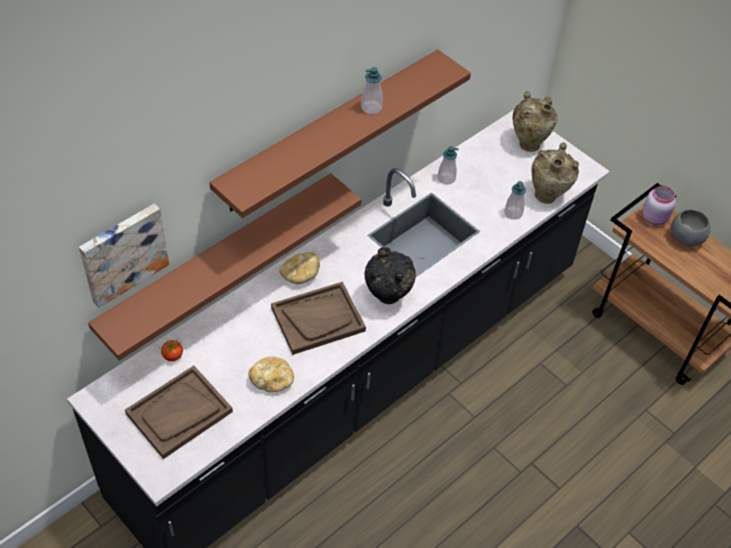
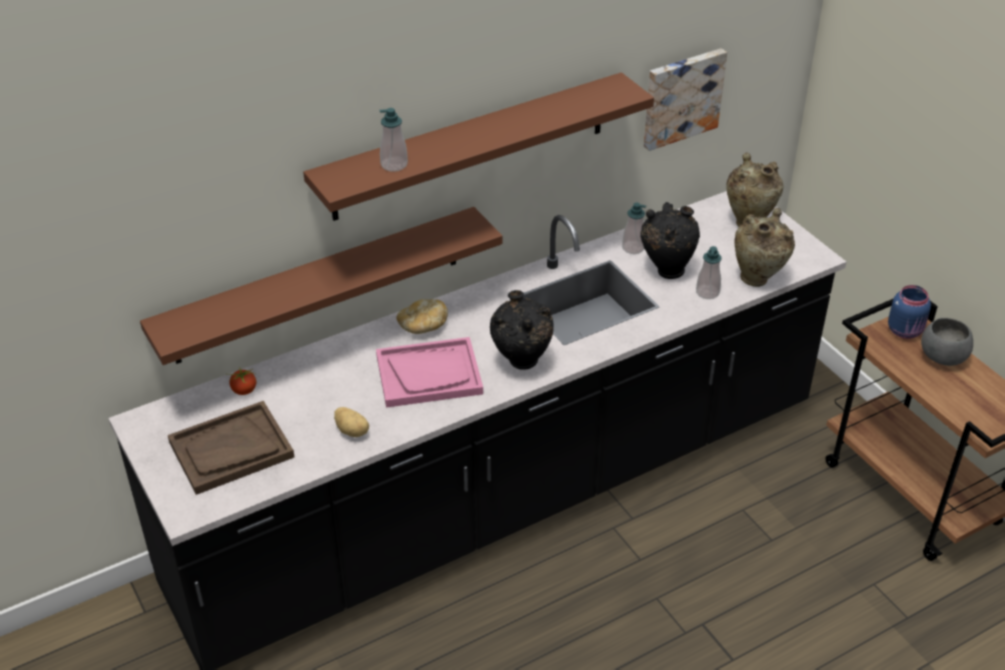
camera: 15 degrees right, 10 degrees down
picture [79,203,169,308] -> picture moved to [644,48,727,151]
bread [248,357,294,392] -> potato [334,407,369,437]
brown tray [271,282,366,355] -> pink tray [376,337,483,408]
soap dispenser [361,67,383,114] -> soap dispenser moved to [379,108,408,172]
pink jar [642,186,676,226] -> blue jar [888,285,931,339]
none -> black vase [640,202,700,279]

